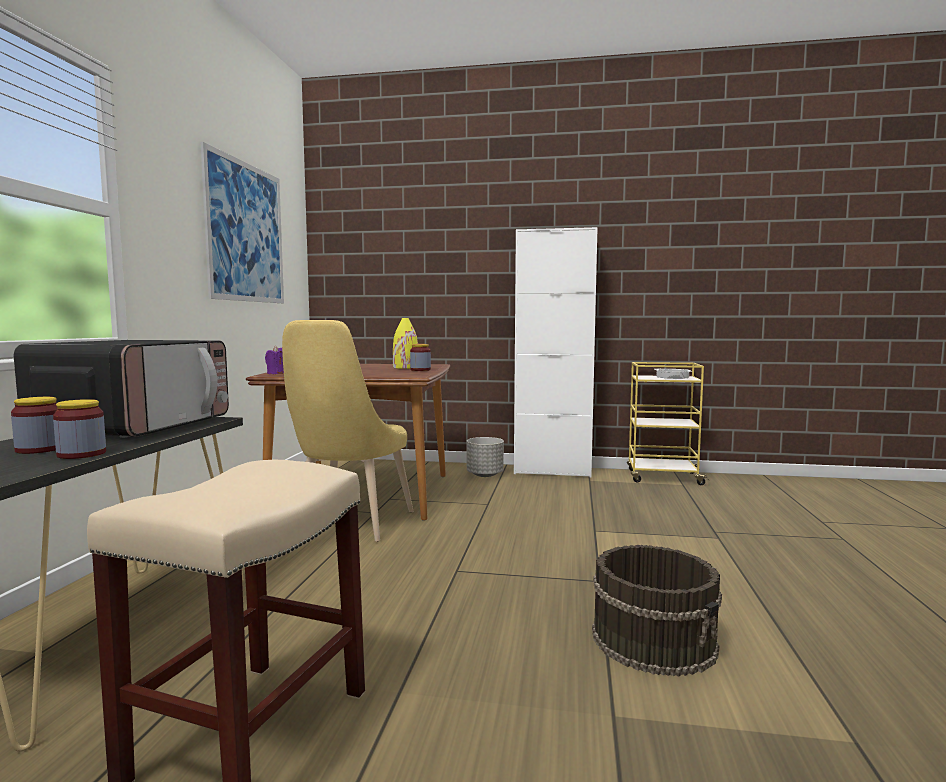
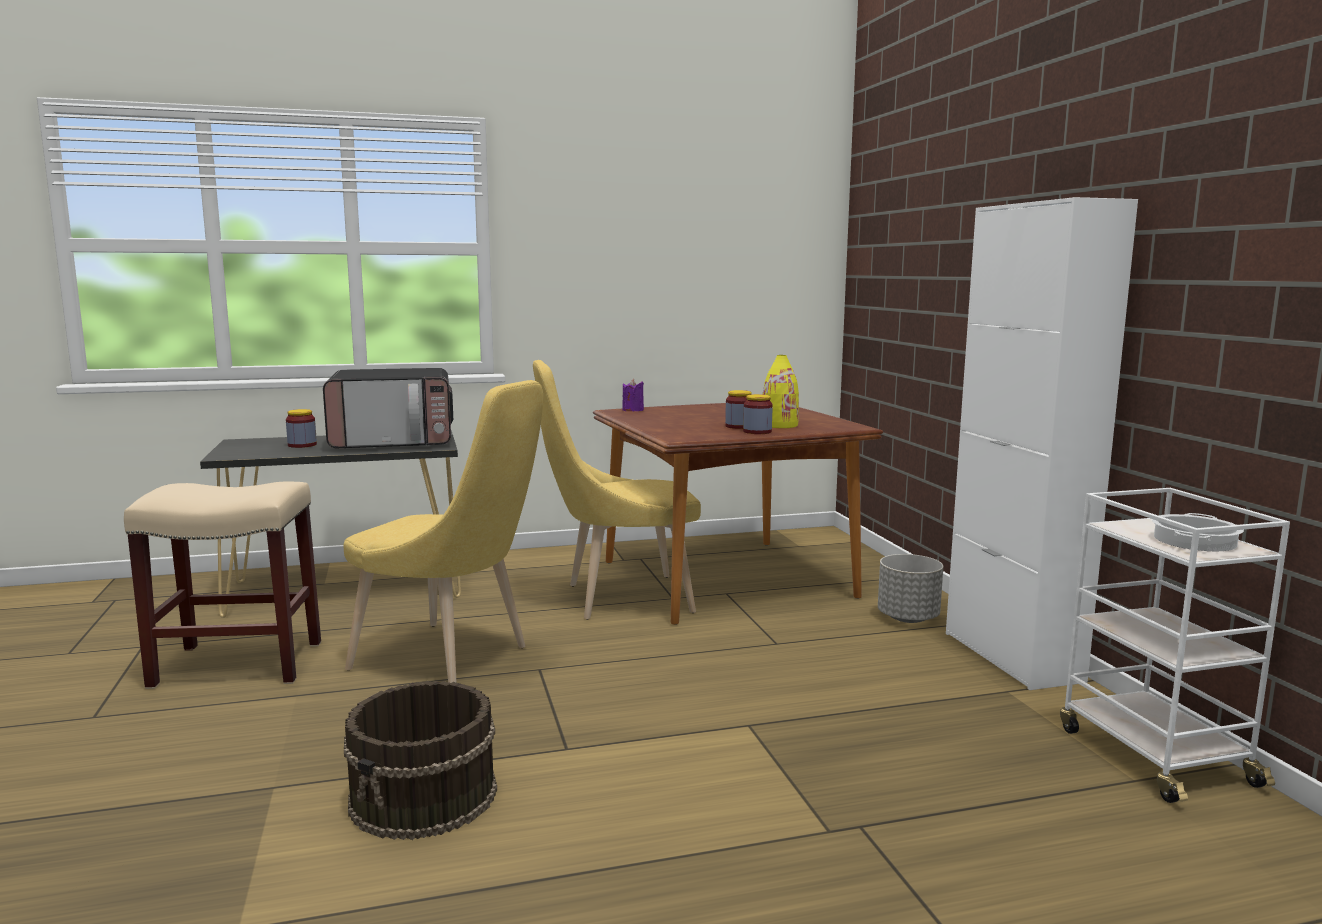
camera: 65 degrees right, 5 degrees up
jar [53,399,106,459] -> jar moved to [725,390,752,429]
picture [201,142,284,303] -> none
yellow cart [627,362,709,485] -> white cart [1060,488,1290,803]
none -> yellow chair [344,380,543,683]

